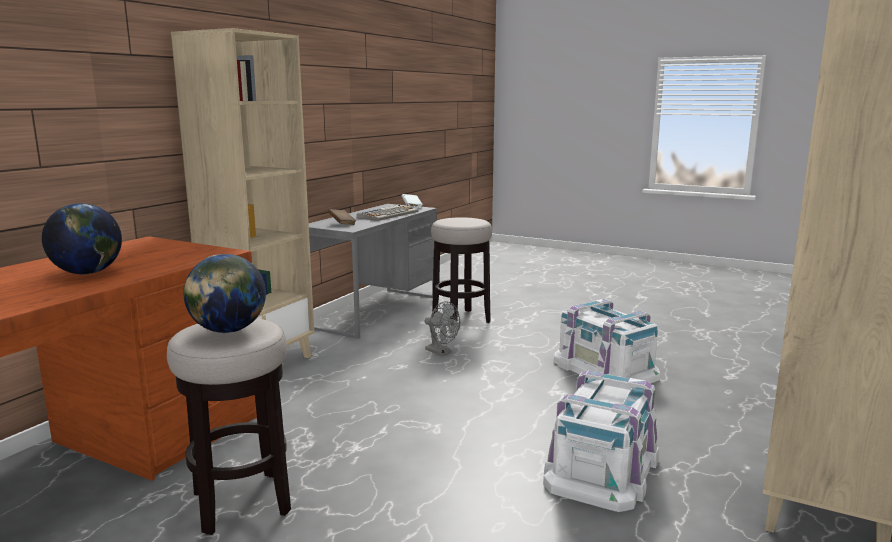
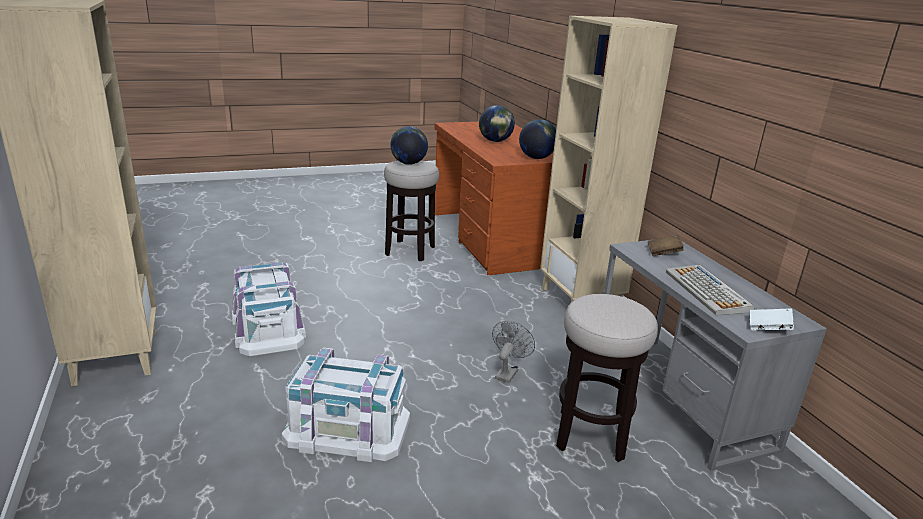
camera: 130 degrees right, 10 degrees up
grey fan [425,301,460,356] -> grey fan turned 120 degrees clockwise [492,321,535,383]
none -> globe [519,119,556,159]

